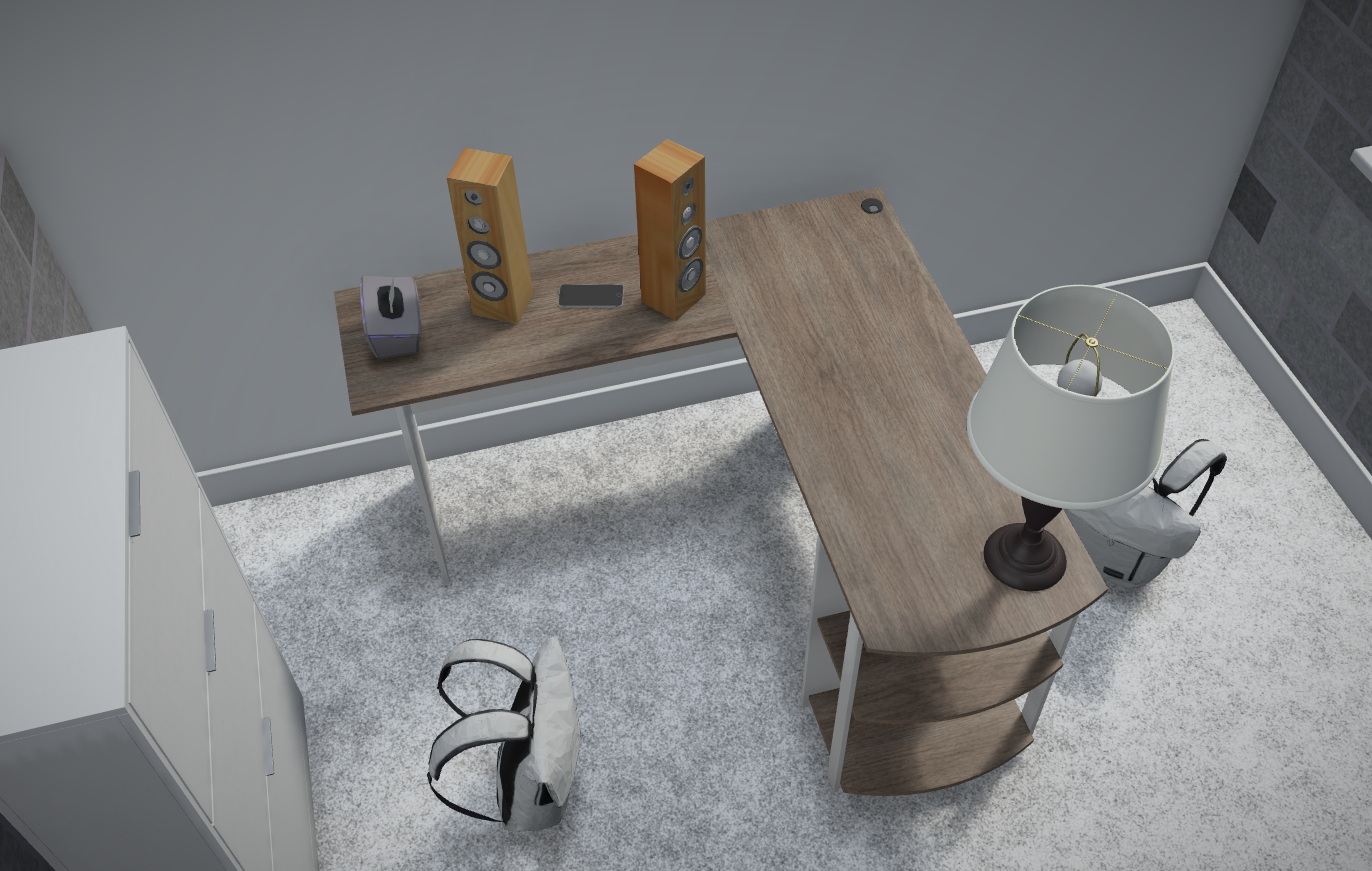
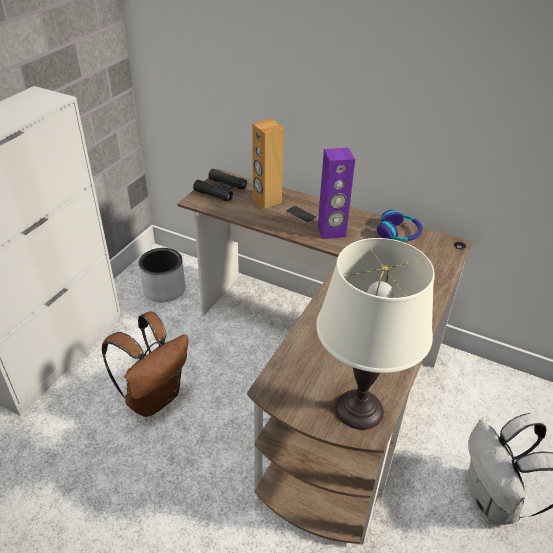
camera: 40 degrees right, 10 degrees down
grey tissue box [360,275,421,359] -> black binoculars [193,168,247,201]
white backpack [427,636,583,831] -> brown backpack [102,312,188,417]
brown speaker [634,139,706,321] -> purple speaker [318,148,355,239]
none -> grey planter [139,248,185,302]
none -> headphones [377,210,423,241]

